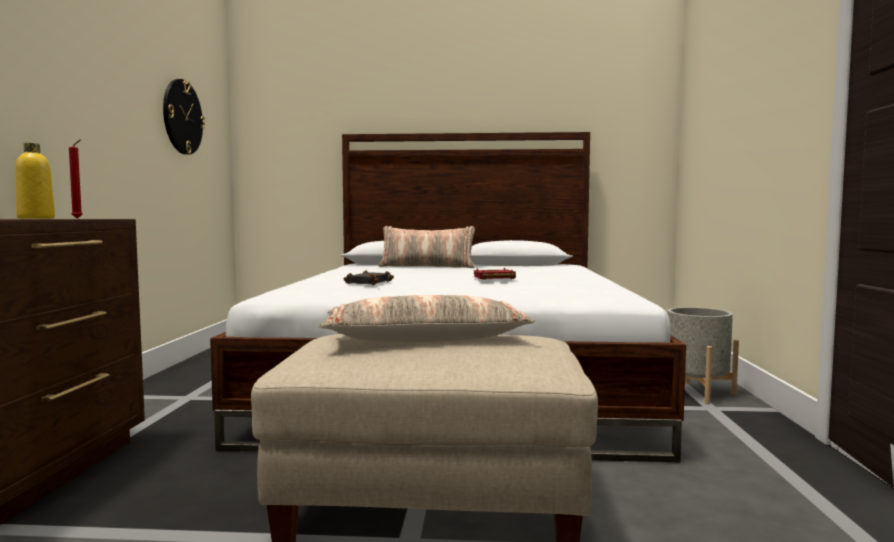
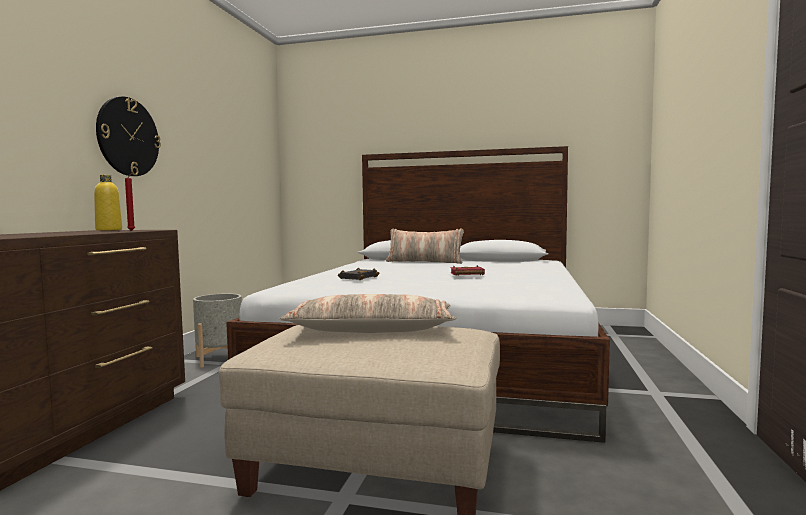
camera: 10 degrees right, 0 degrees up
wall clock [163,79,205,155] -> wall clock moved to [96,97,161,176]
grey planter [668,307,739,404] -> grey planter moved to [193,294,242,367]

